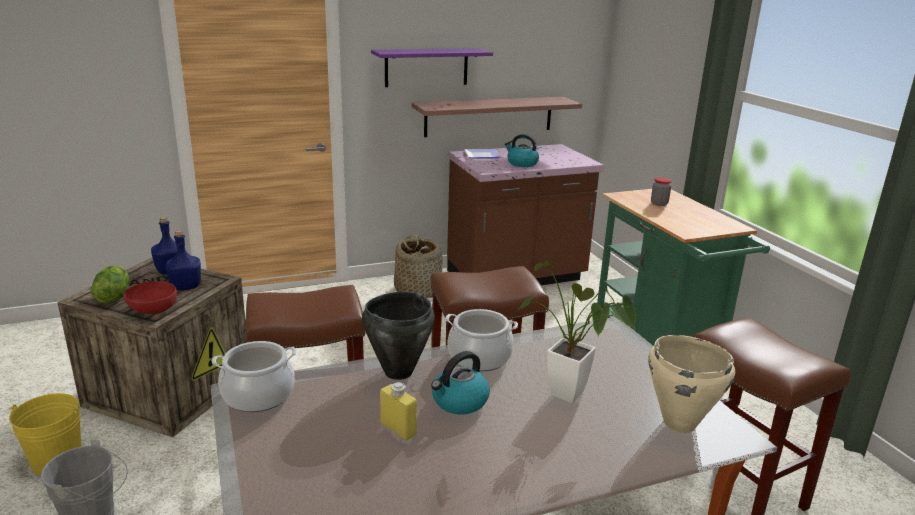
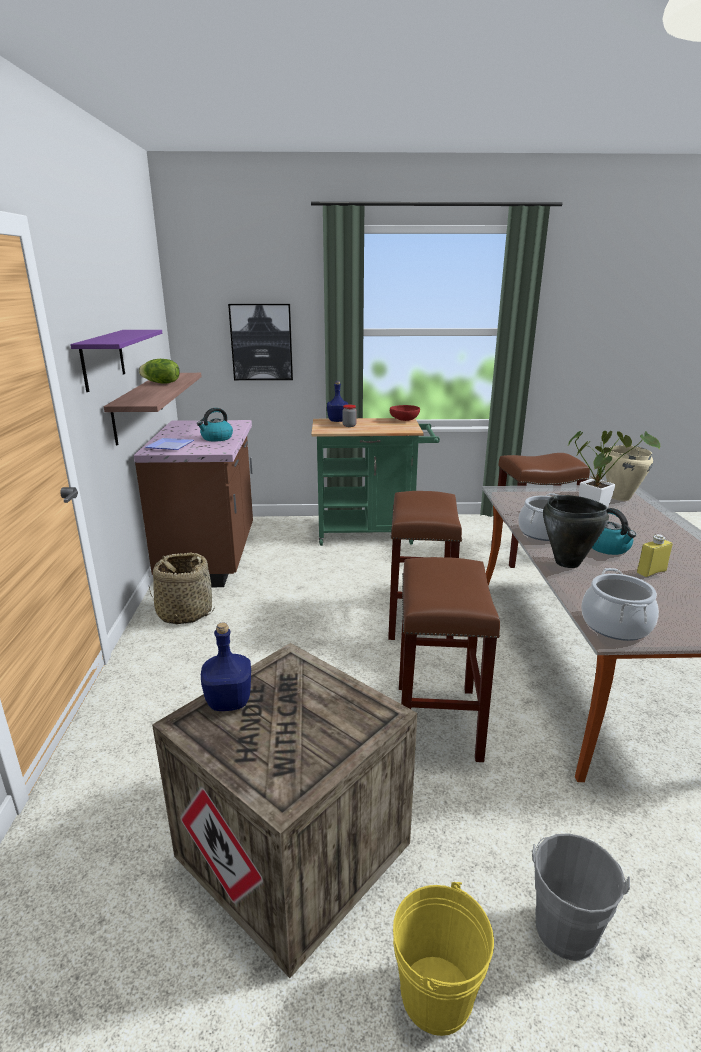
camera: 70 degrees left, 0 degrees up
lettuce [91,266,129,303] -> lettuce moved to [139,359,180,384]
red bowl [123,281,177,314] -> red bowl moved to [390,405,420,421]
blue bottle [166,230,201,290] -> blue bottle moved to [327,381,348,422]
none -> picture [228,304,293,380]

